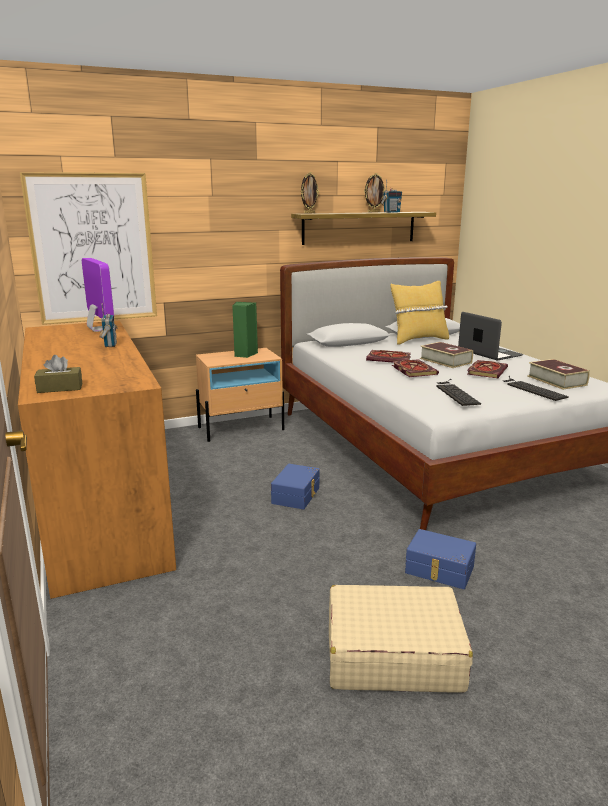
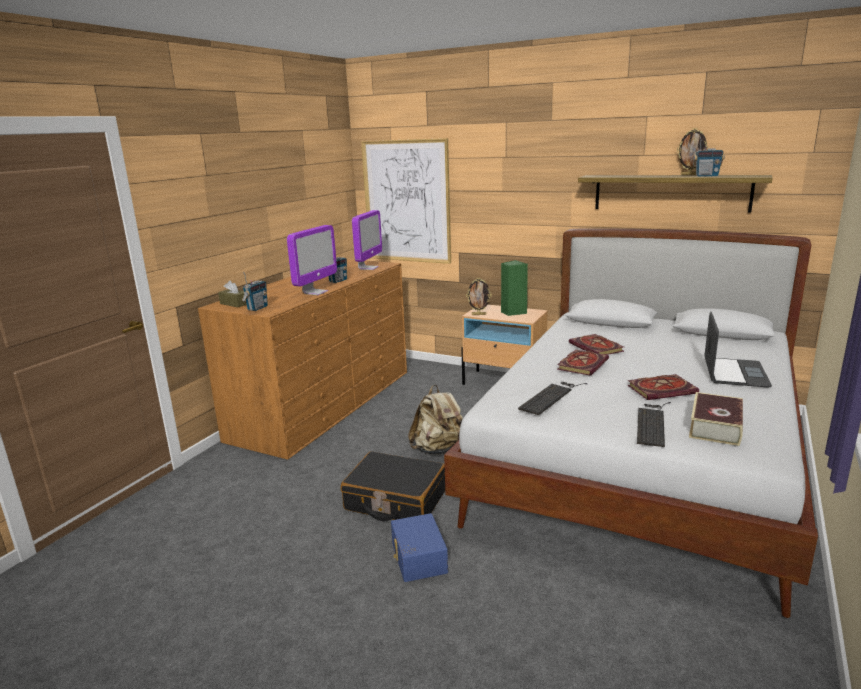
camera: 50 degrees right, 0 degrees up
blue storage box [271,464,320,509] -> beige backpack [408,385,463,455]
picture frame [301,172,319,214] -> picture frame moved to [466,278,491,315]
beige suitcase [329,585,473,692] -> none
yellow pillow [390,281,449,345] -> none
book [420,342,473,368] -> none
none -> radio [242,272,268,311]
none -> monitor [287,225,337,295]
none -> black suitcase [341,451,445,521]

